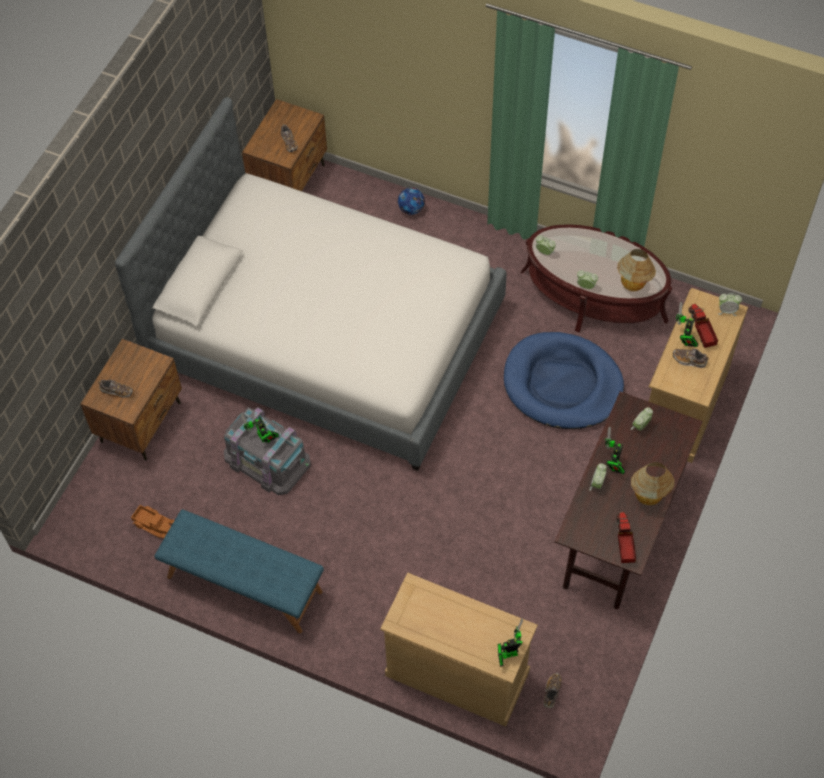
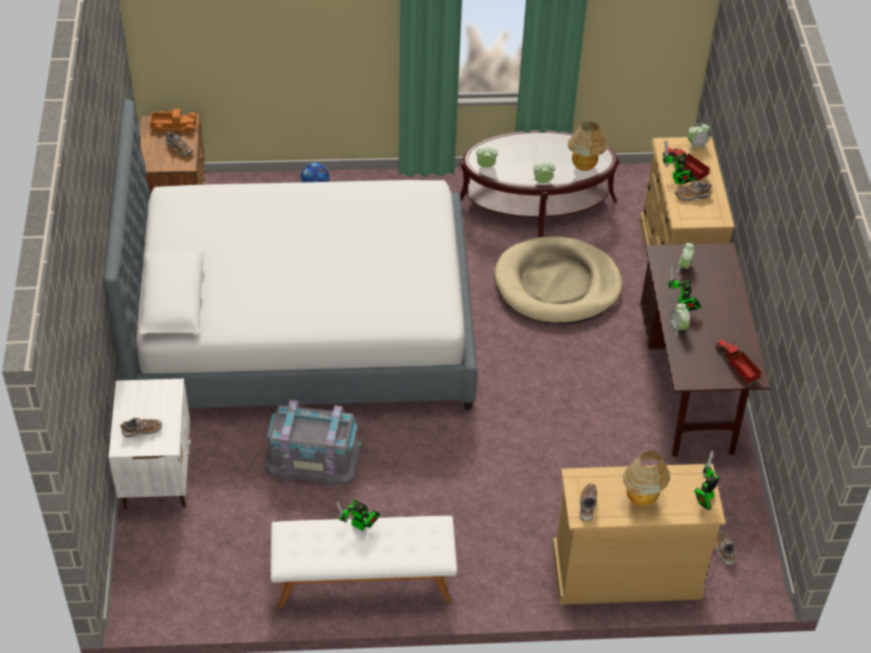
camera: 30 degrees left, 10 degrees down
brown nightstand [80,339,182,460] -> white nightstand [109,379,191,510]
toy truck [131,505,175,539] -> toy truck moved to [149,109,199,132]
blue bench [154,509,324,633] -> white bench [271,516,457,609]
toy robot [240,413,279,443] -> toy robot moved to [336,500,381,531]
blue dog bed [504,332,624,429] -> beige dog bed [494,236,622,324]
table lamp [631,462,674,505] -> table lamp moved to [623,450,670,507]
none -> shoe [580,483,597,521]

